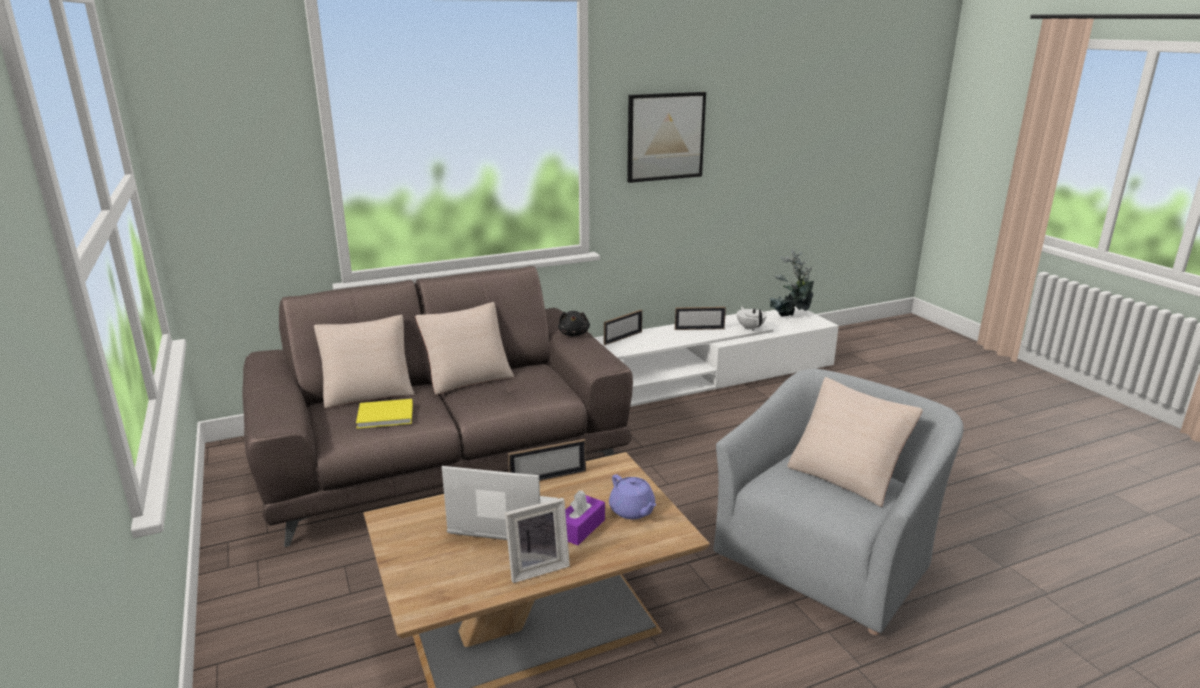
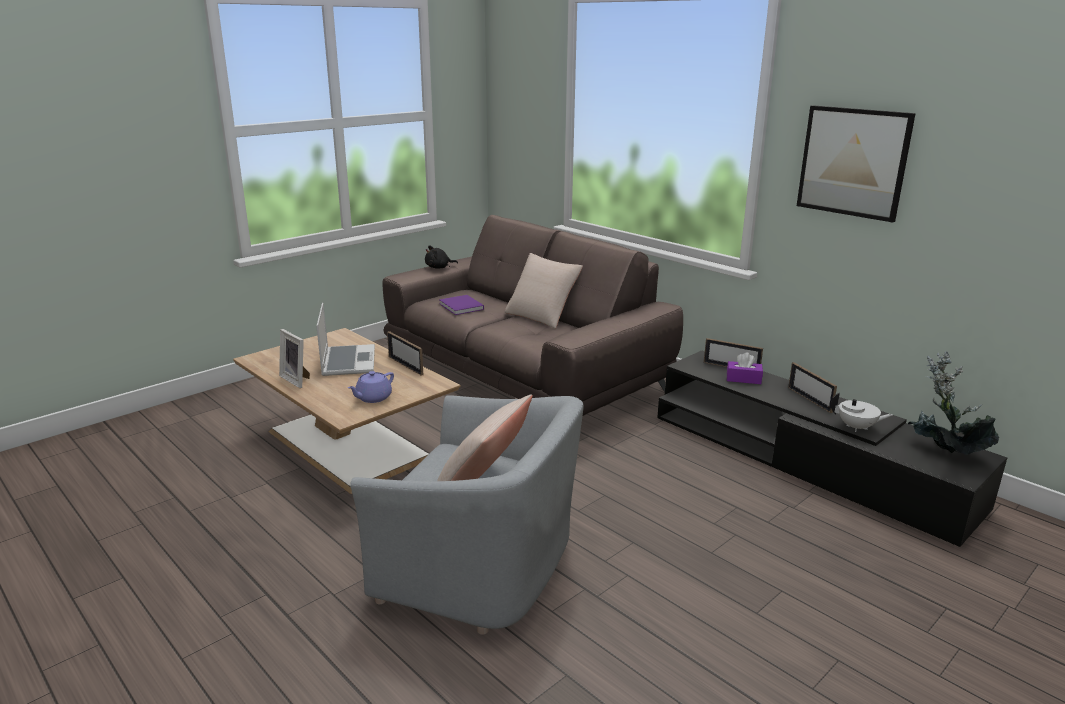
camera: 70 degrees right, 0 degrees up
beige pillow [314,315,415,408] -> none
yellow book [356,399,413,429] -> purple book [439,295,484,315]
black plush toy [558,311,590,336] -> black plush toy moved to [425,245,458,269]
purple tissue box [565,491,605,545] -> purple tissue box moved to [727,352,763,384]
white tv stand [594,306,839,407] -> black tv stand [657,350,1007,547]
white teapot [737,306,767,331] -> white teapot turned 60 degrees clockwise [831,393,893,432]

